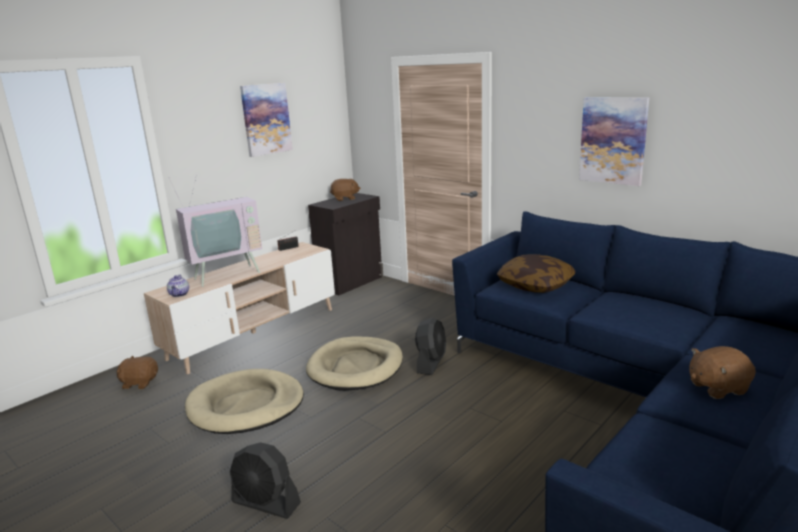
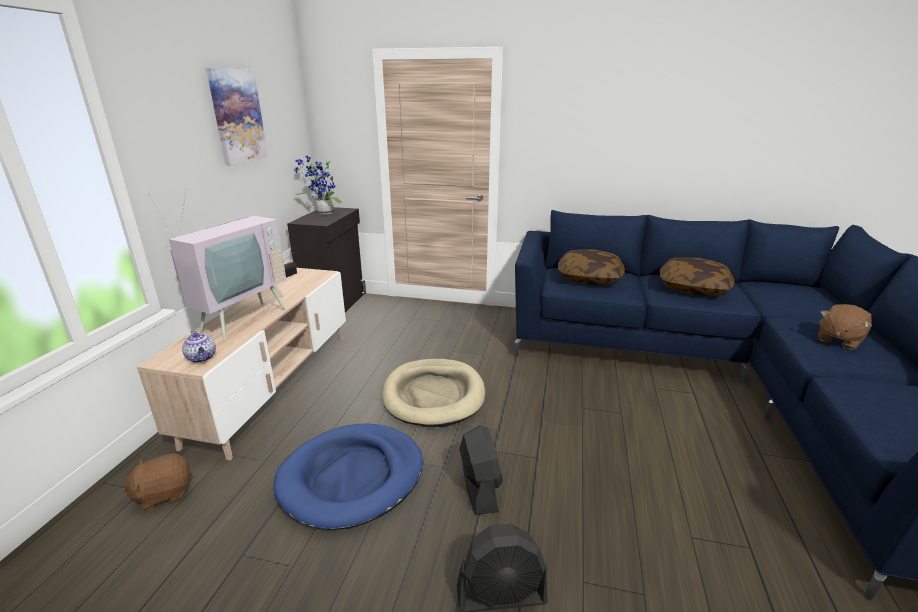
camera: 30 degrees left, 5 degrees up
beige dog bed [185,369,304,434] -> blue dog bed [273,424,423,530]
brown plush toy [330,179,360,201] -> potted plant [295,156,342,215]
black fan [415,318,446,375] -> black fan moved to [459,425,503,515]
picture [579,97,649,186] -> none
none -> pillow [660,257,734,296]

